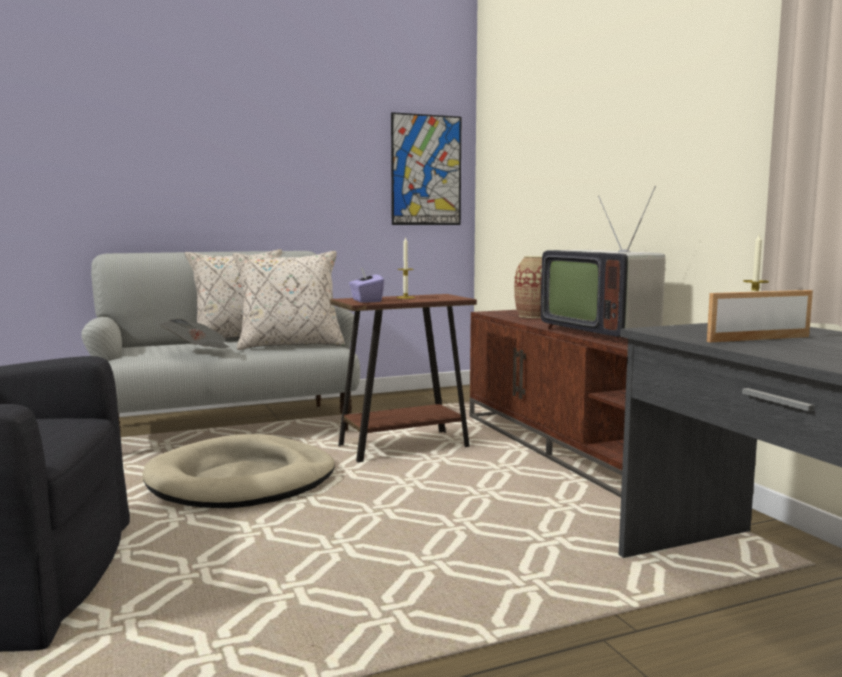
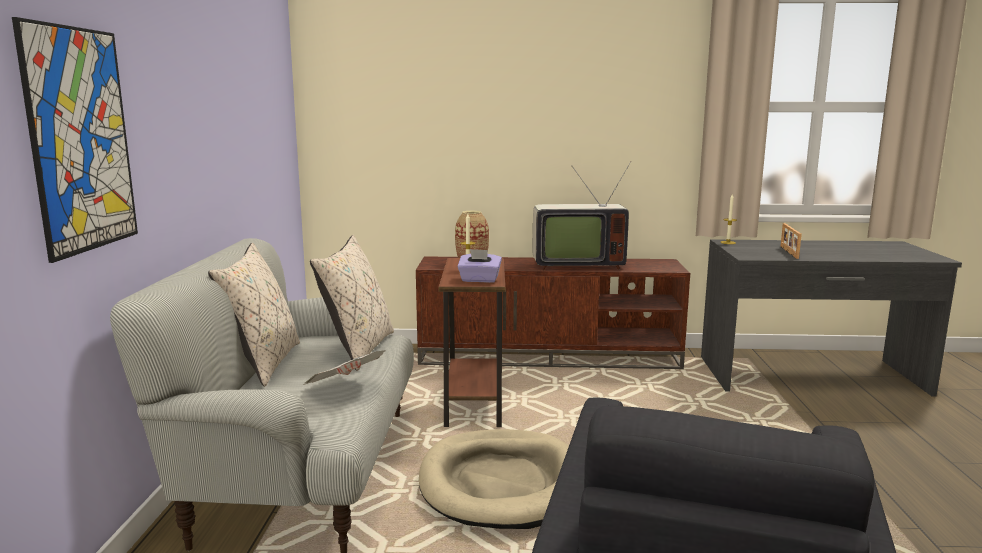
camera: 65 degrees left, 5 degrees up
picture [391,112,461,225] -> picture moved to [12,17,138,263]

